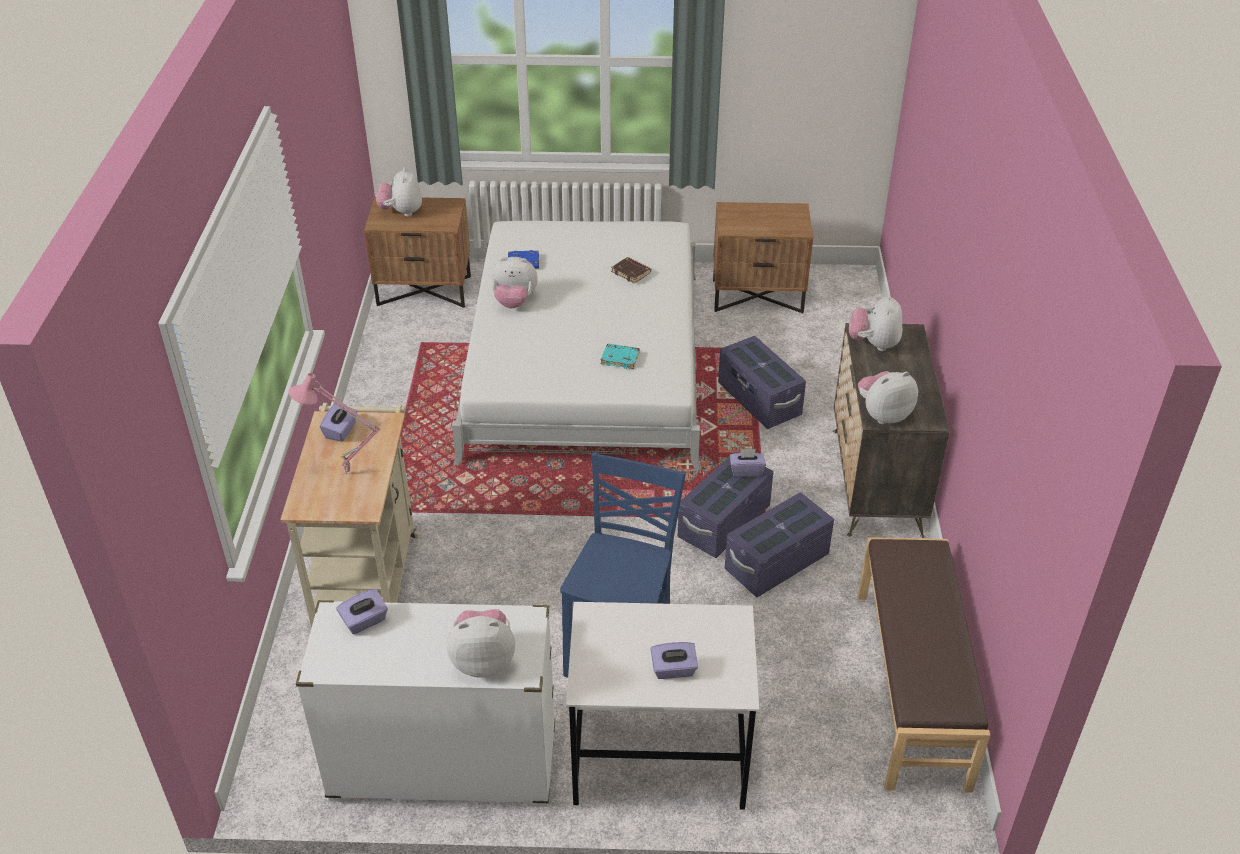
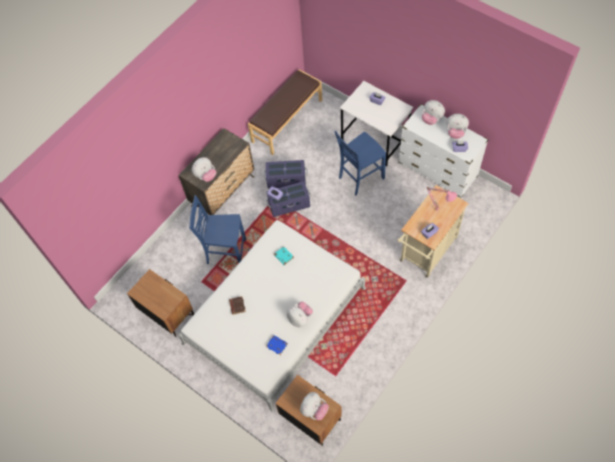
camera: 140 degrees left, 20 degrees up
purple storage box [718,336,806,429] -> blue chair [189,195,246,264]
plush toy [858,371,918,424] -> plush toy moved to [447,114,469,139]

